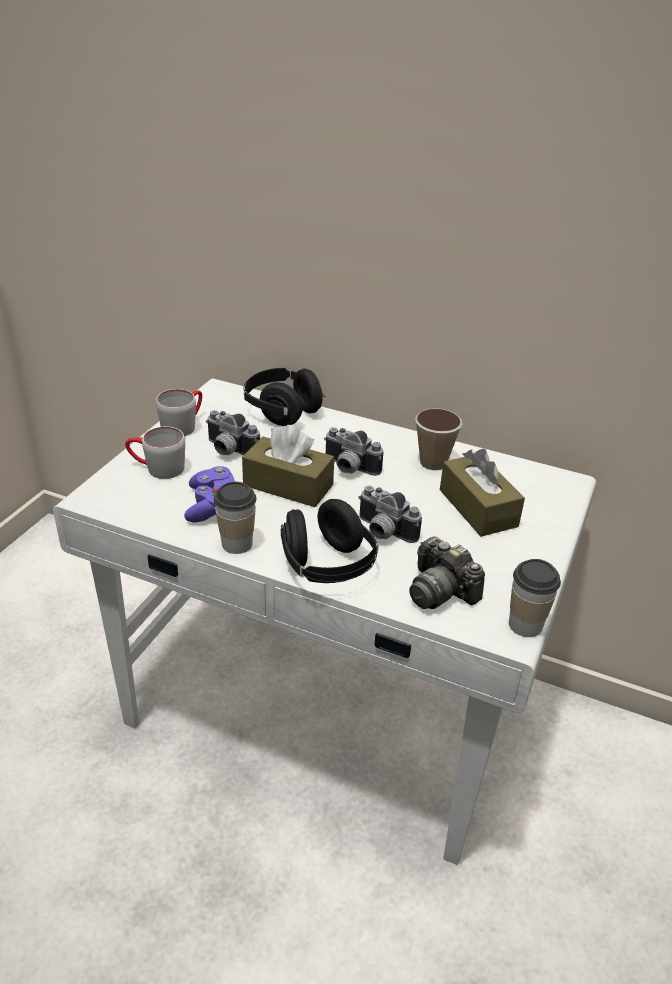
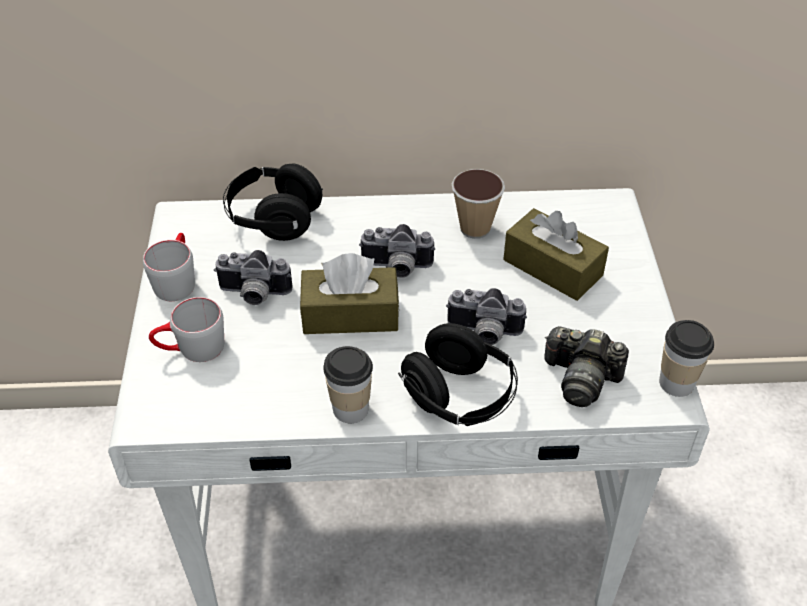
camera: 25 degrees left, 10 degrees up
purple game controller [184,466,235,523] -> none

